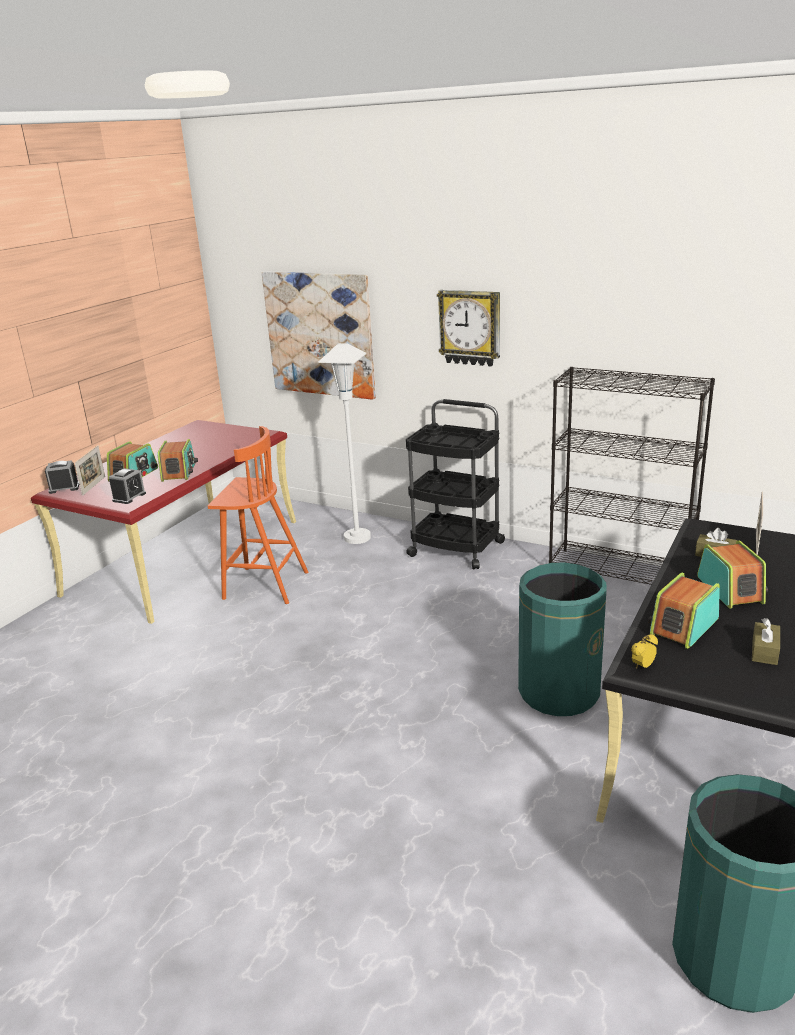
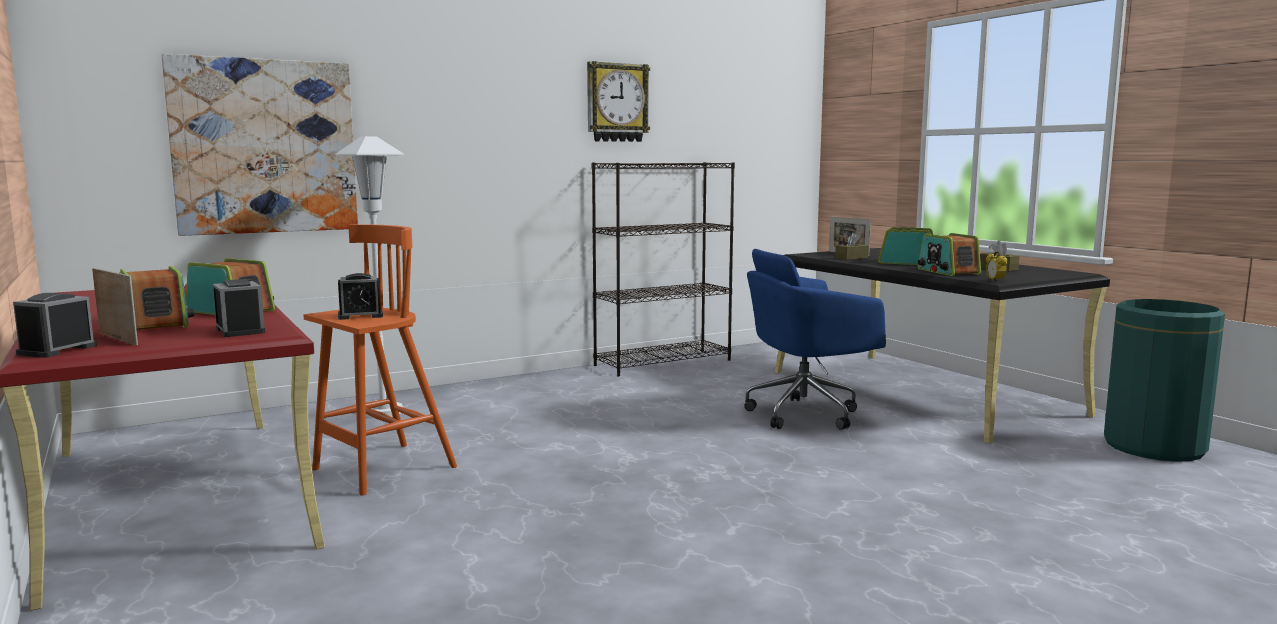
camera: 60 degrees left, 15 degrees down
black cart [406,399,505,569] -> none
wall clock [437,290,500,366] -> wall clock moved to [587,61,650,142]
green trash can [518,563,606,716] -> blue office chair [744,249,886,430]
none -> alarm clock [338,273,383,320]

